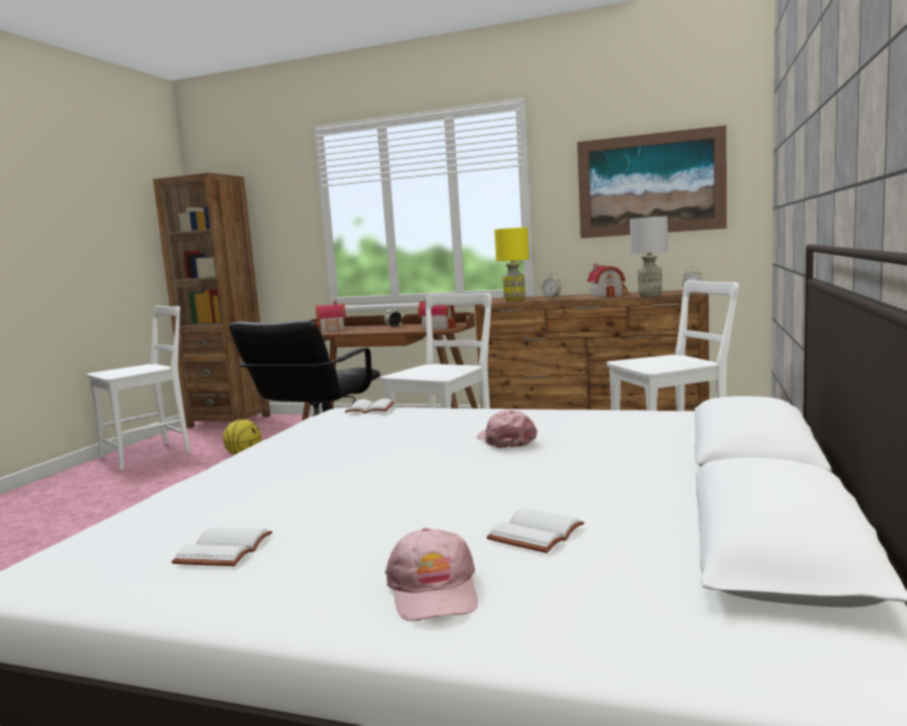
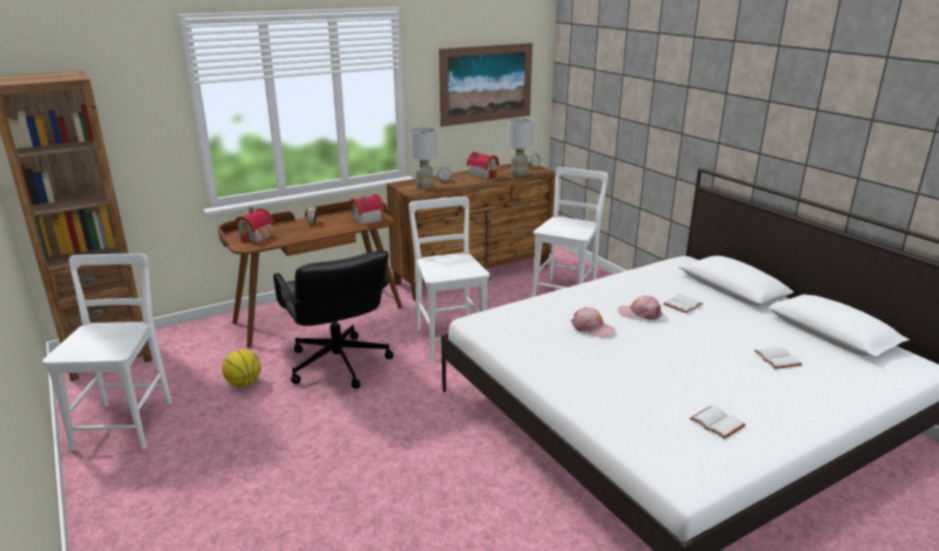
camera: 50 degrees left, 15 degrees up
white book [345,398,394,413] -> white book moved to [663,294,703,313]
pink cap [385,527,478,621] -> pink cap moved to [571,307,615,337]
yellow table lamp [494,227,529,301] -> grey table lamp [409,127,438,189]

